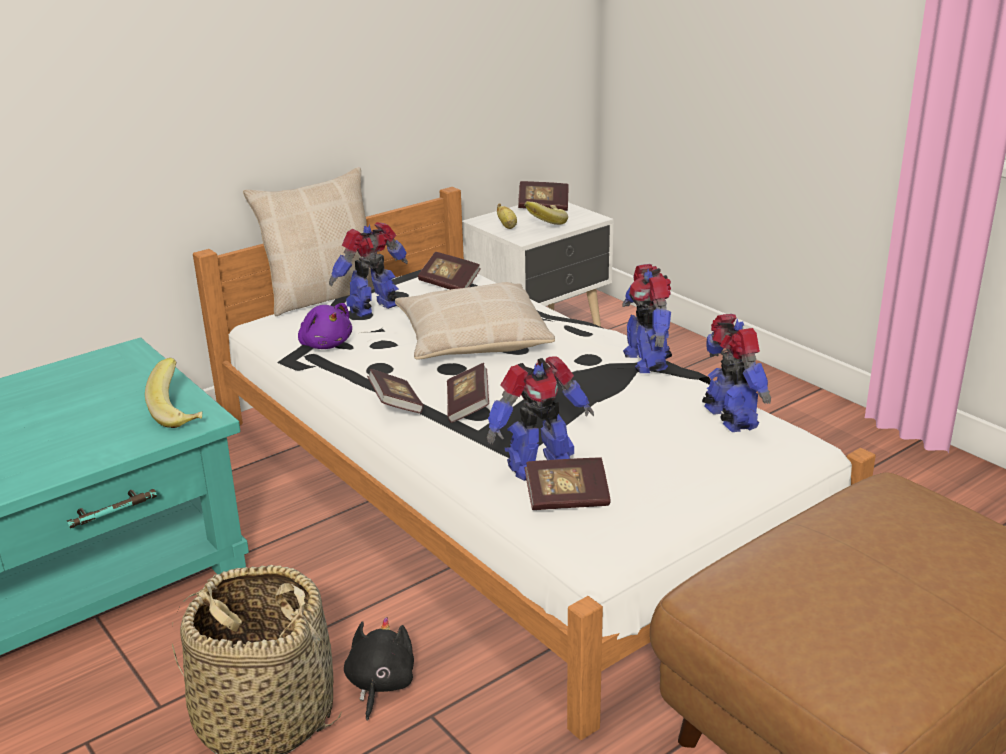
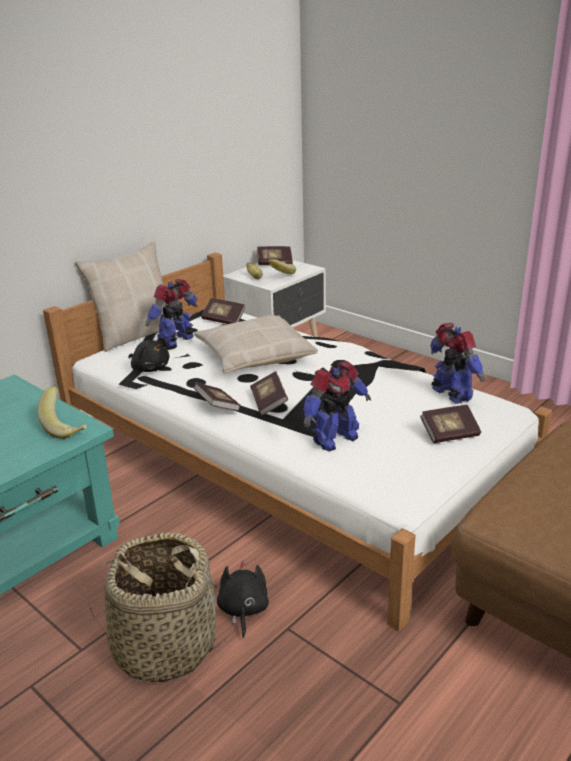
camera: 10 degrees left, 0 degrees up
purple plush toy [298,303,352,349] -> black plush toy [129,338,169,372]
book [524,457,611,510] -> book moved to [420,405,481,443]
toy robot [622,264,672,373] -> none

